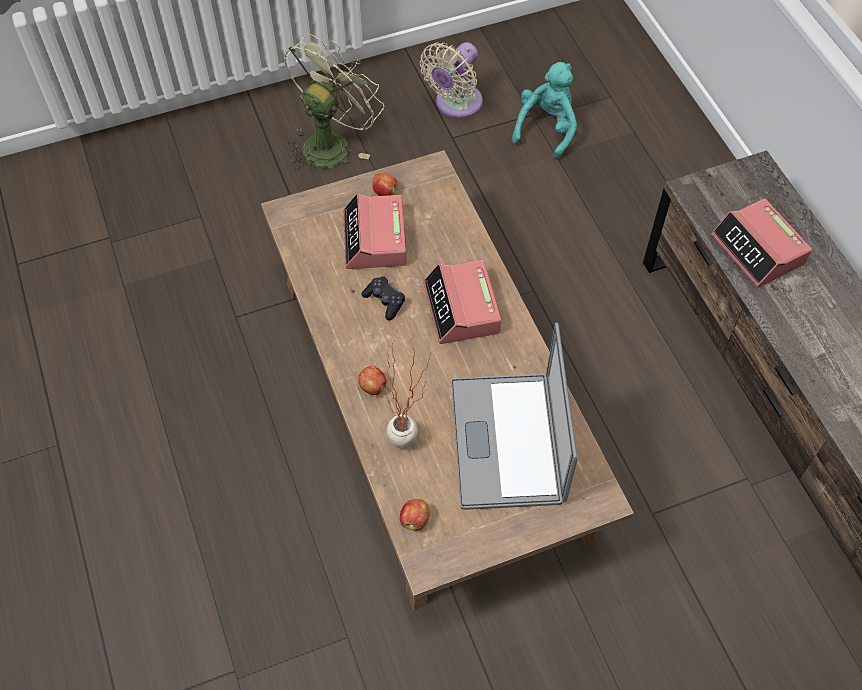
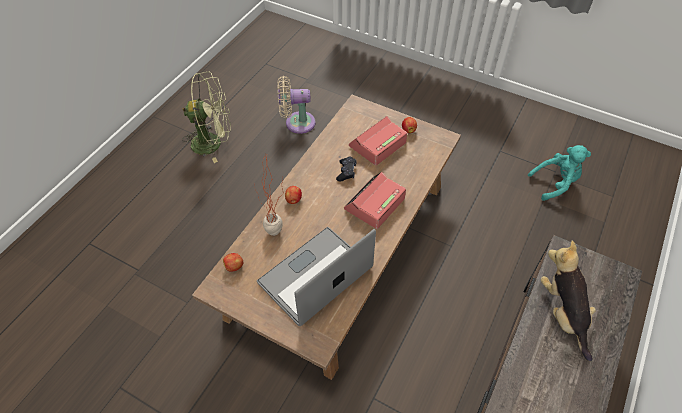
camera: 50 degrees right, 5 degrees down
green fan [284,34,384,170] -> green fan moved to [182,71,231,163]
beige fan [420,42,483,119] -> beige fan moved to [277,76,316,134]
alarm clock [711,199,812,287] -> plush toy [541,241,596,361]

